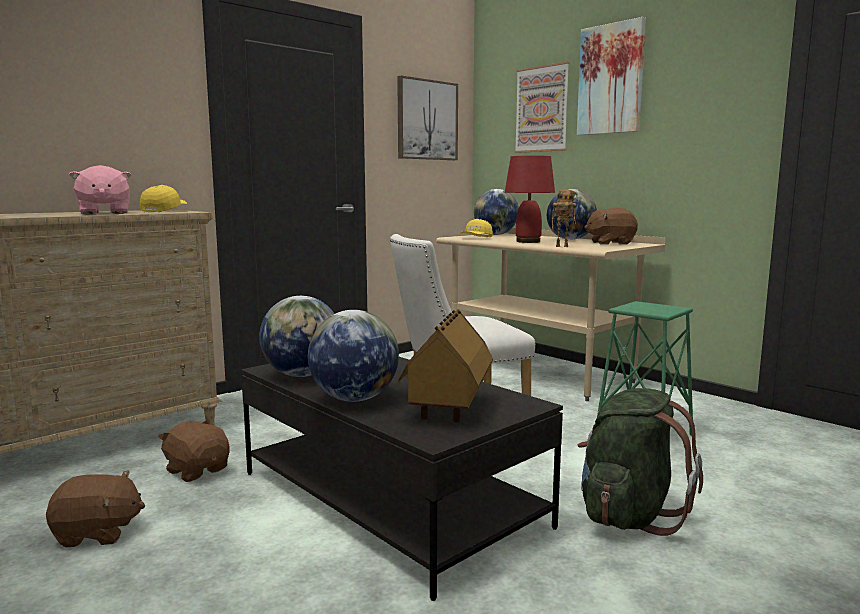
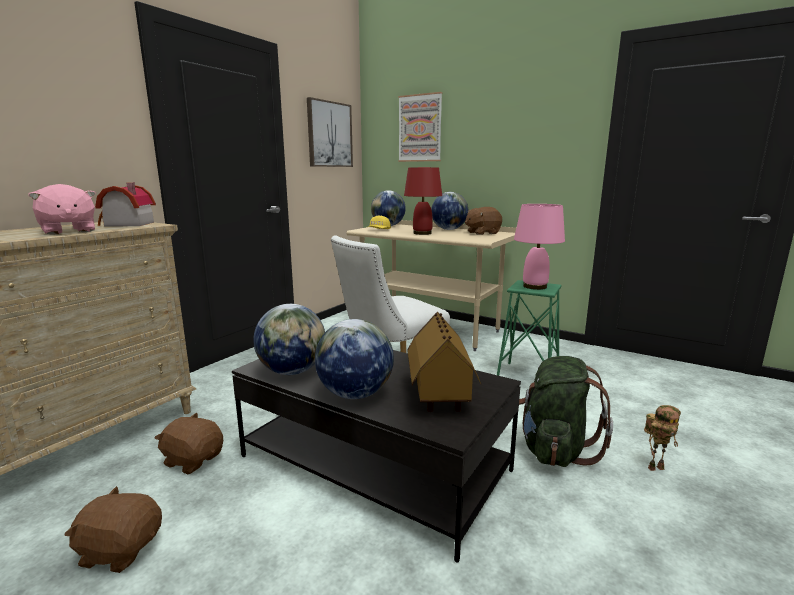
camera: 15 degrees left, 5 degrees up
brown plush toy [46,470,145,548] -> brown plush toy turned 150 degrees counterclockwise [64,486,162,573]
yellow cap [140,185,187,212] -> toy house [95,183,156,227]
toy robot [552,190,577,247] -> toy robot moved to [644,405,681,471]
picture [577,17,646,136] -> none
none -> pink table lamp [514,204,565,290]

